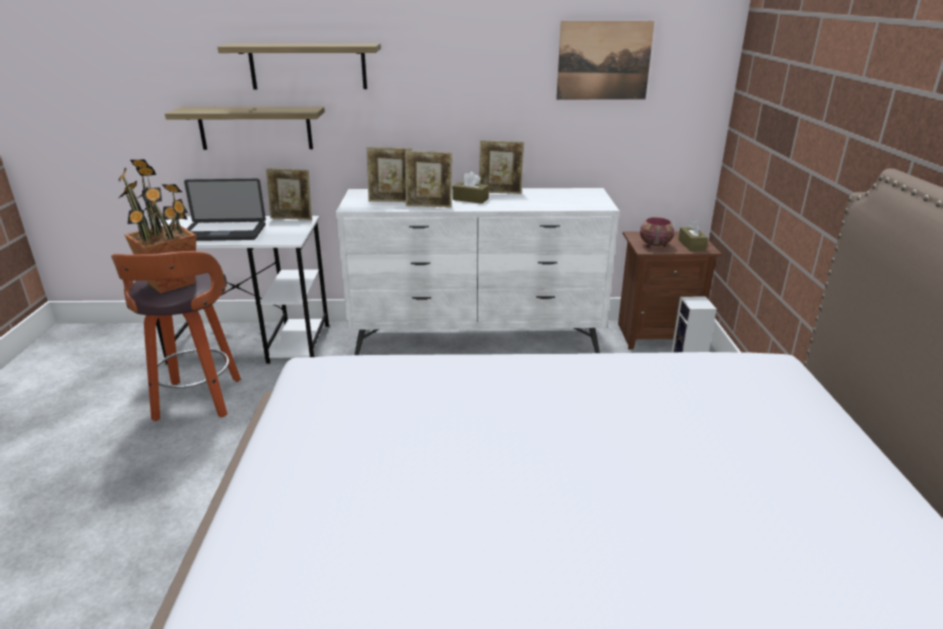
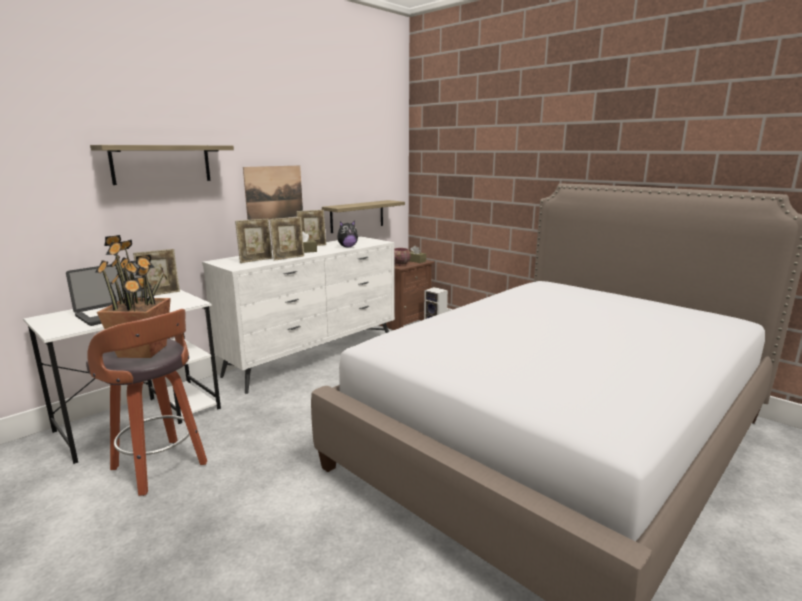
camera: 45 degrees left, 10 degrees down
shelf [165,107,325,150] -> shelf moved to [322,200,405,233]
picture [556,21,655,100] -> picture moved to [243,165,303,220]
none -> plush toy [337,221,358,247]

